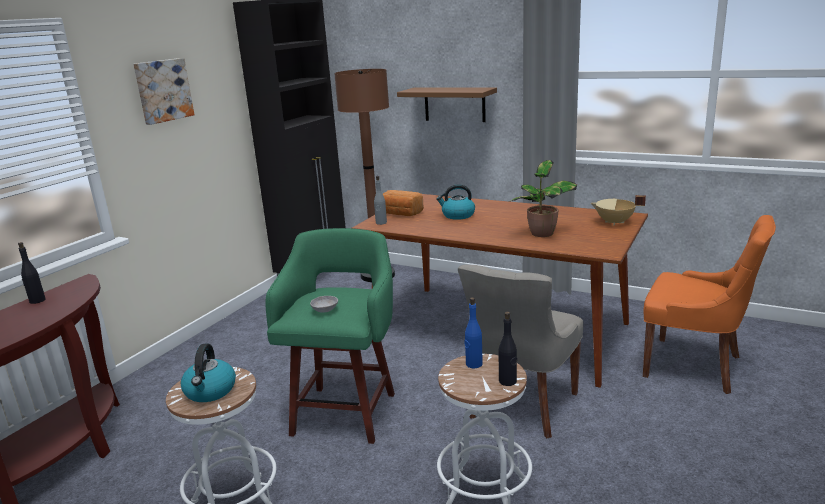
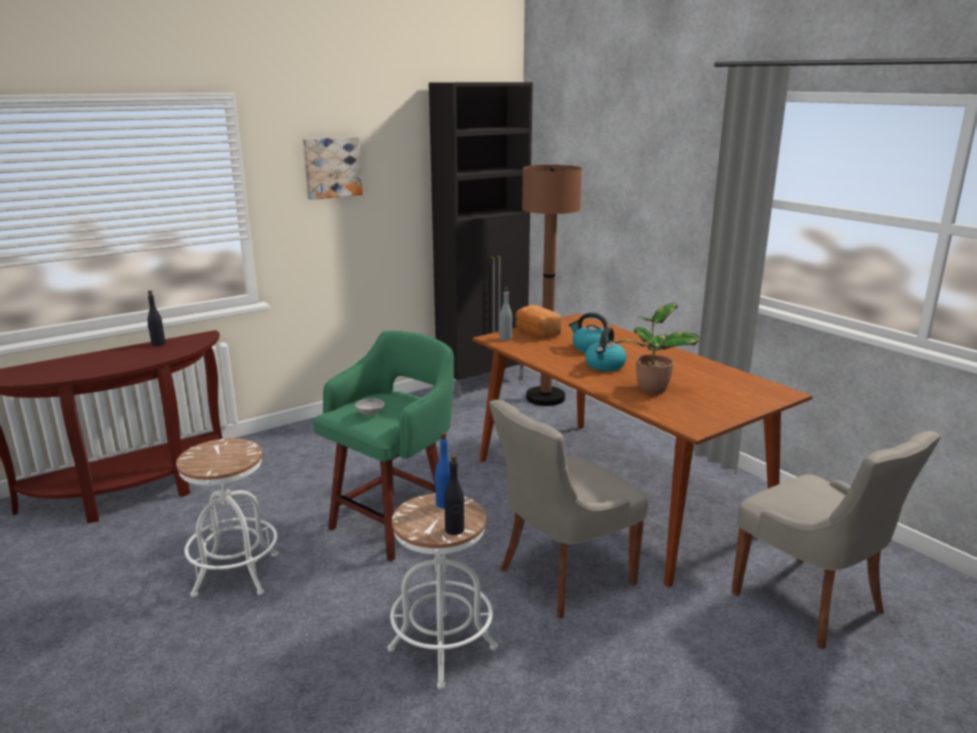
camera: 25 degrees right, 0 degrees up
kettle [181,343,236,402] -> kettle moved to [585,327,627,371]
brown shelf [397,87,497,122] -> none
beige cooking pot [591,195,646,226] -> none
orange chair [643,215,776,394] -> grey chair [732,431,941,649]

